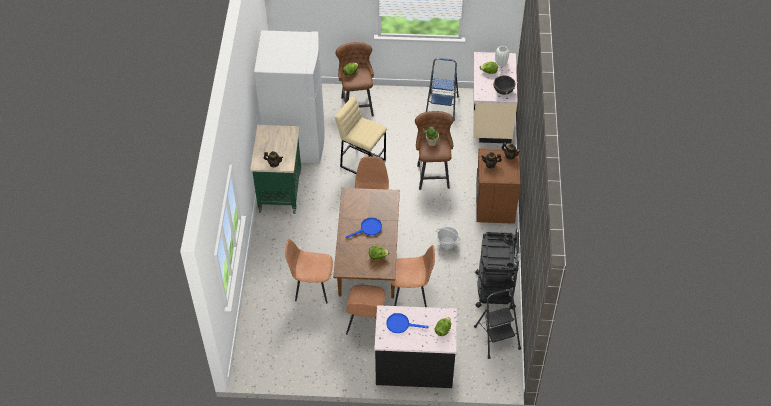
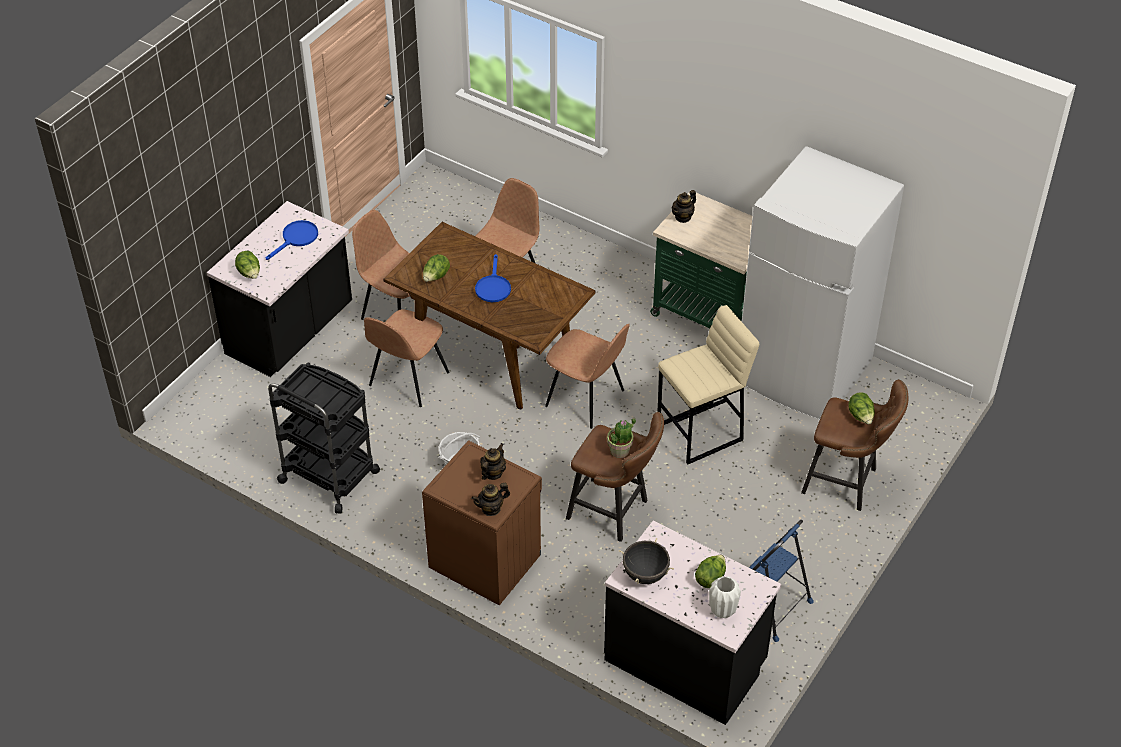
camera: 120 degrees right, 5 degrees down
beige counter [473,52,518,144] -> black counter [604,520,781,725]
black step ladder [474,289,521,359] -> none

